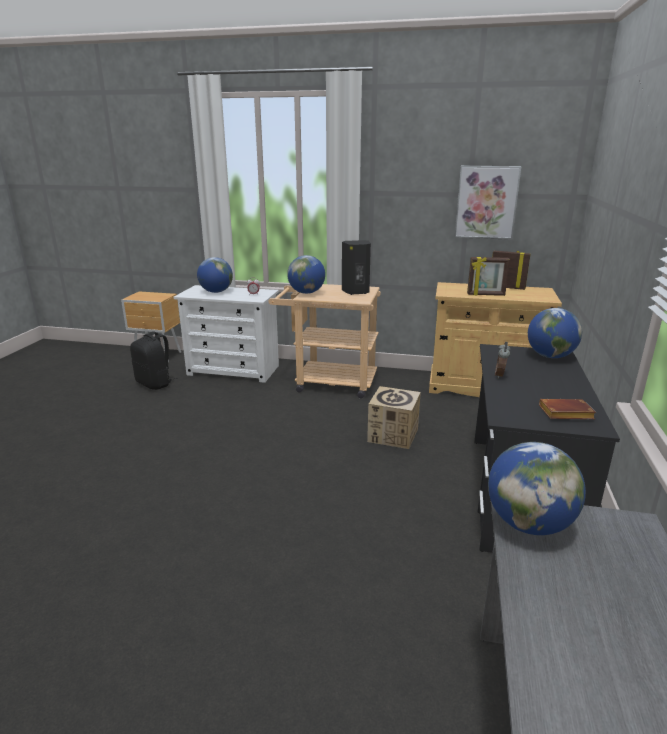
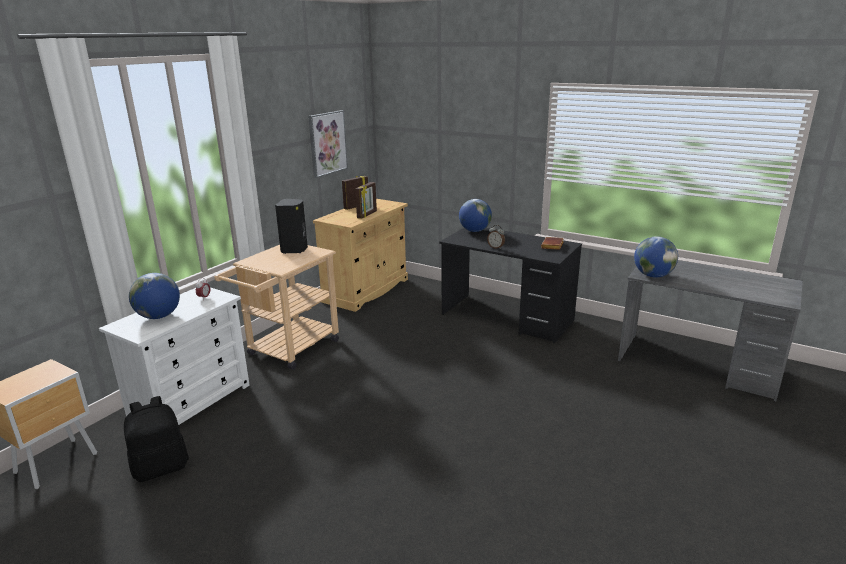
camera: 70 degrees left, 0 degrees up
globe [287,255,325,294] -> none
cardboard box [367,386,421,449] -> none

